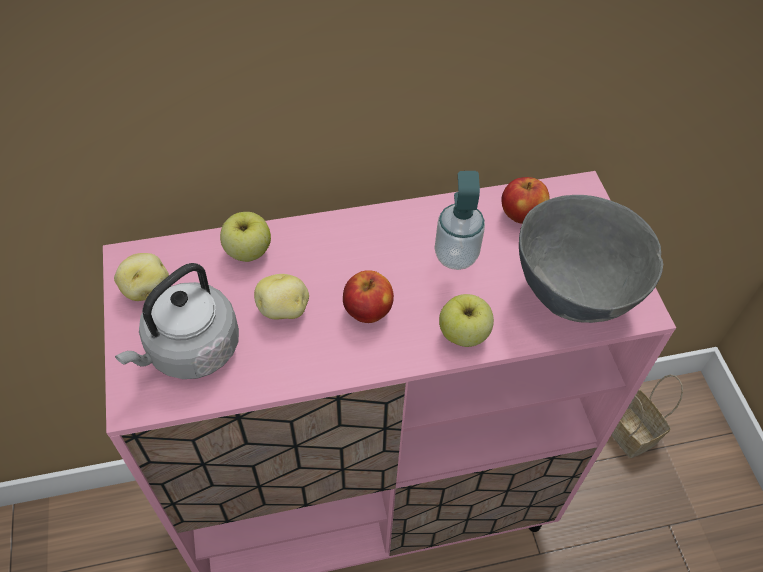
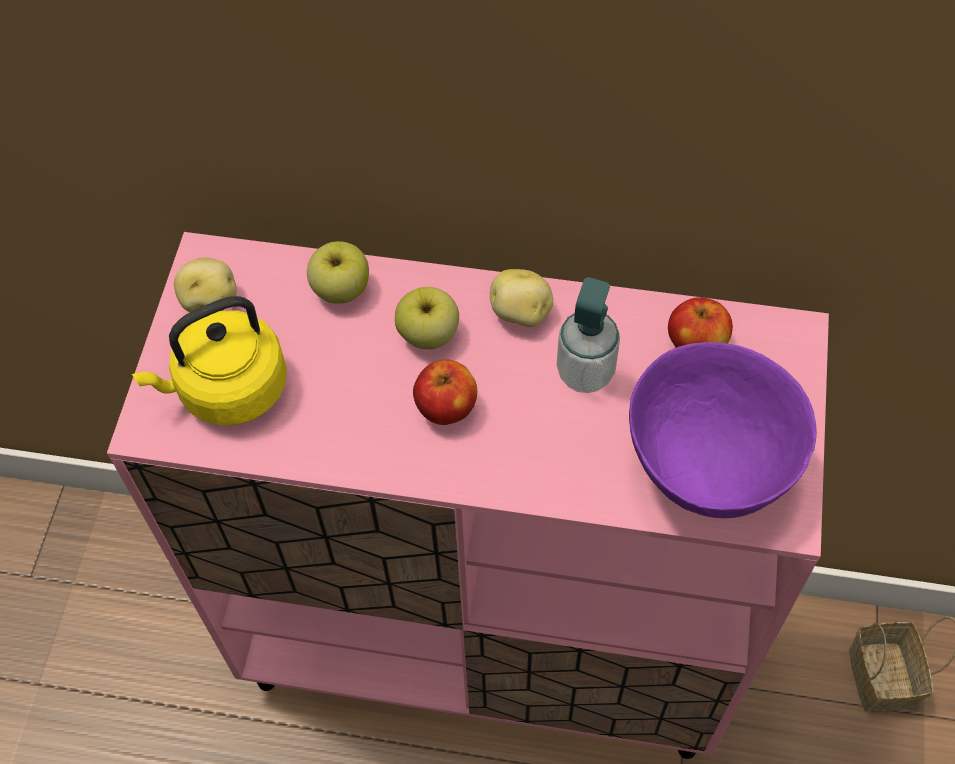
camera: 25 degrees right, 5 degrees up
grey kettle [115,263,239,379] -> yellow kettle [132,296,287,425]
potato [254,274,309,319] -> potato moved to [490,269,553,327]
apple [439,294,494,347] -> apple moved to [395,287,459,349]
grey bowl [519,195,663,323] -> purple bowl [629,342,817,518]

